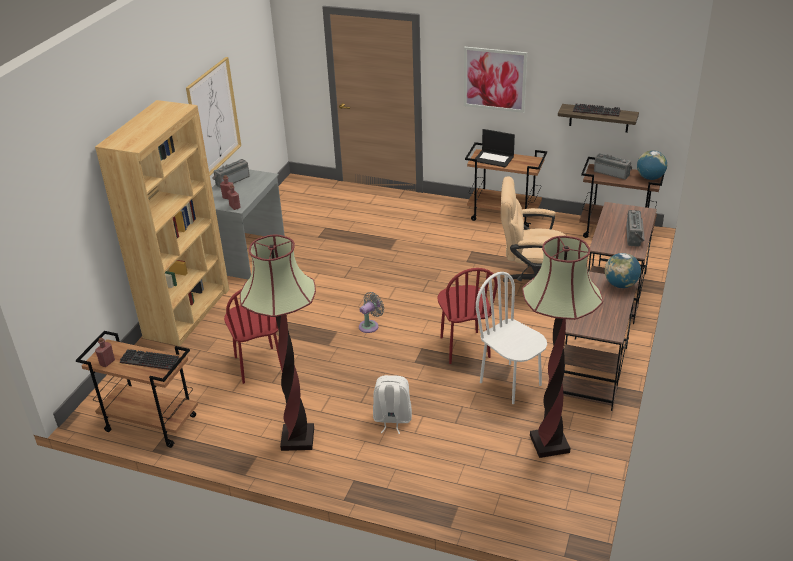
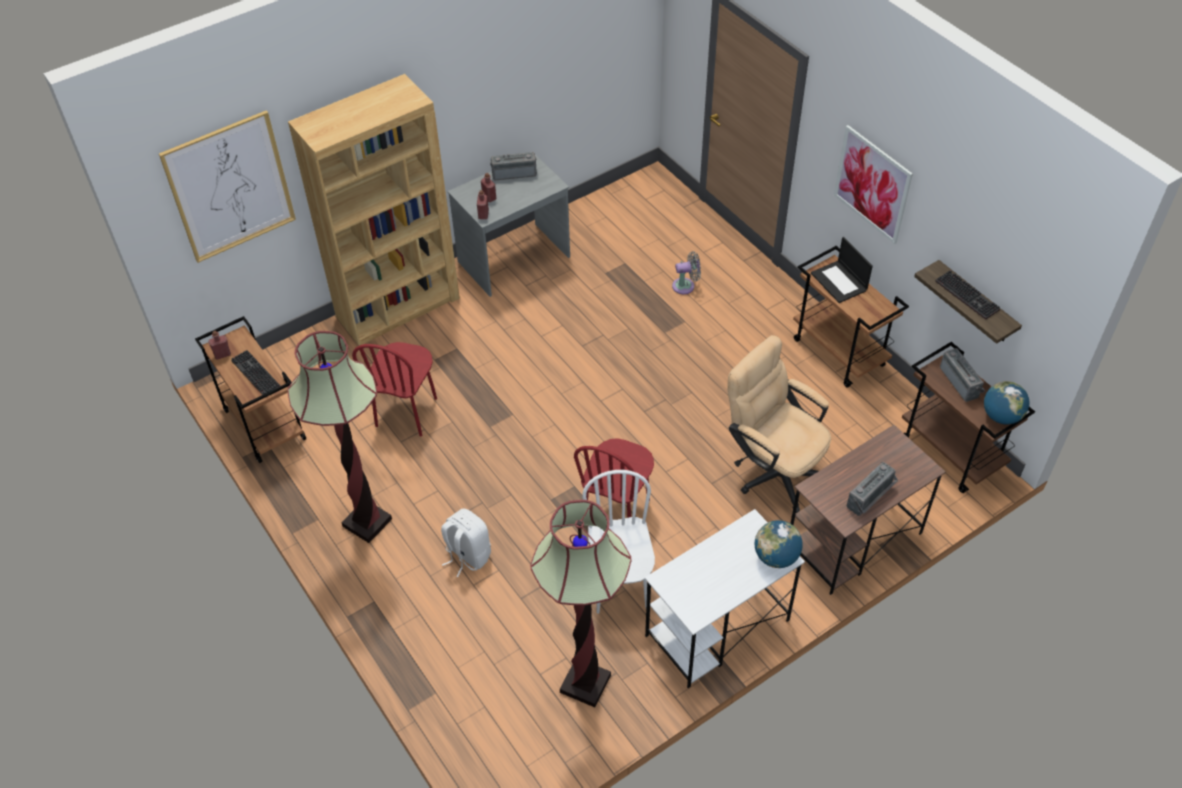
camera: 35 degrees right, 15 degrees up
picture [186,57,241,175] -> picture moved to [159,110,296,263]
grey fan [359,292,384,333] -> grey fan moved to [672,251,701,294]
brown desk [562,271,638,411] -> white desk [645,509,805,688]

